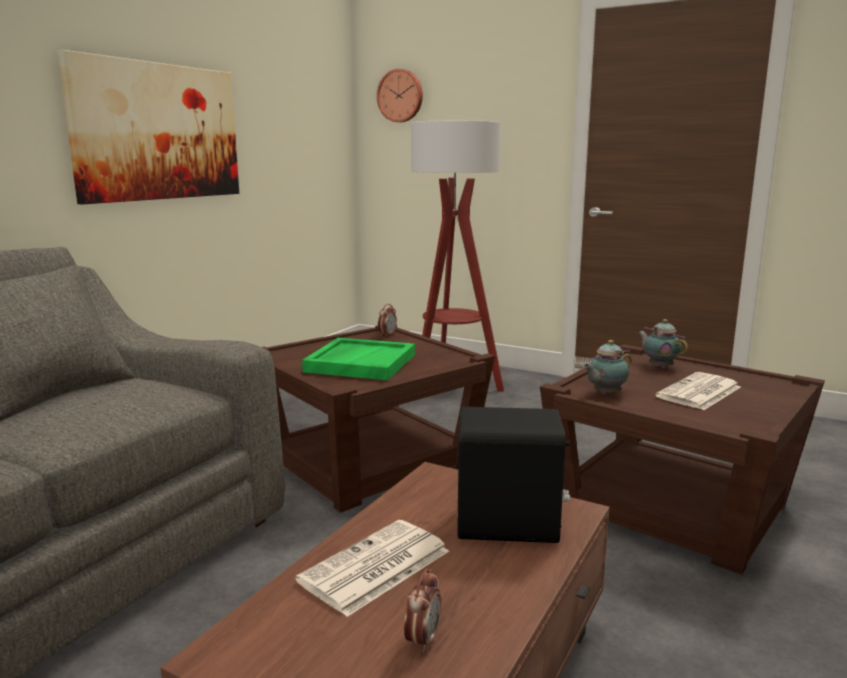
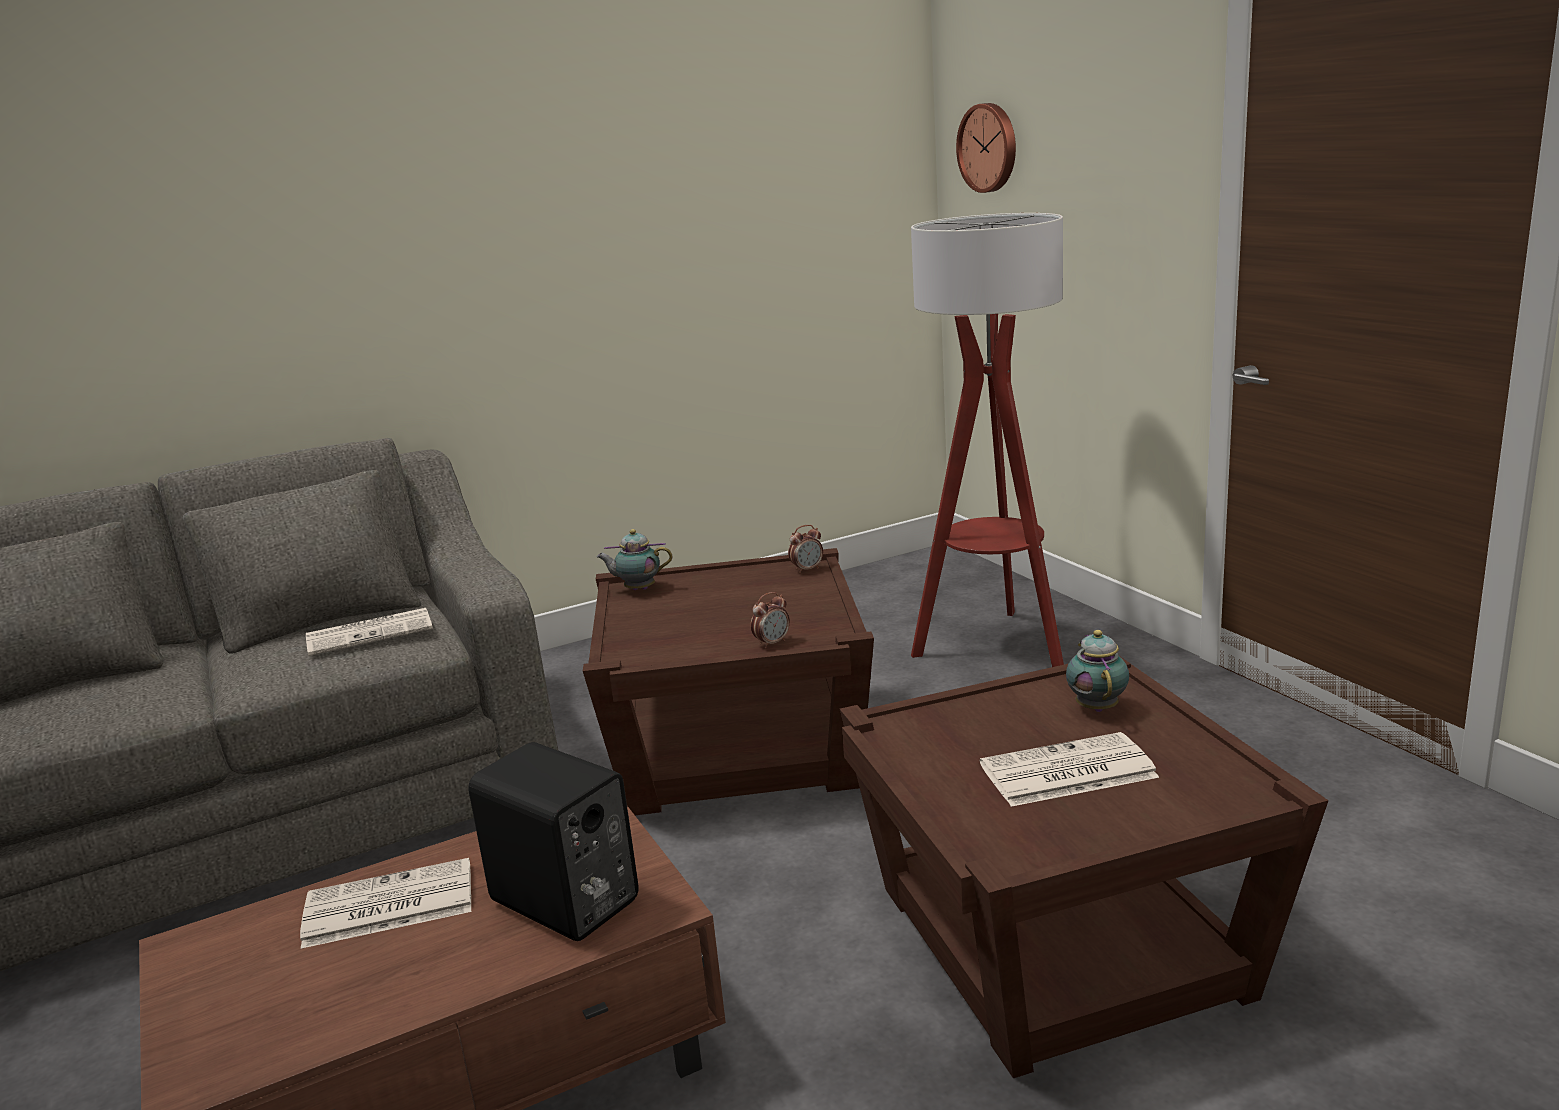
camera: 35 degrees right, 5 degrees up
picture [57,50,239,204] -> none
green tray [302,338,415,380] -> none
alarm clock [404,569,441,653] -> alarm clock moved to [751,592,790,649]
teapot [583,340,632,395] -> teapot moved to [597,529,673,590]
none -> newspaper [306,608,433,656]

